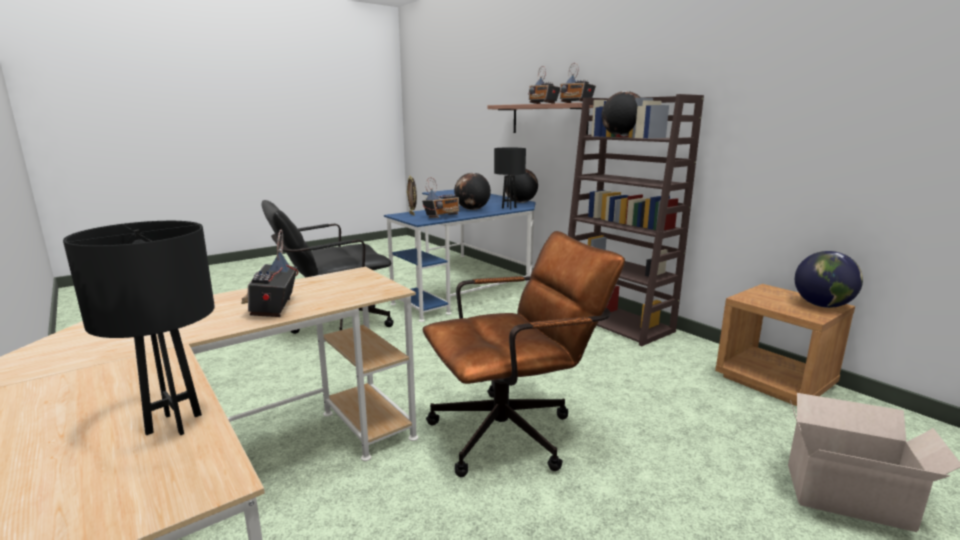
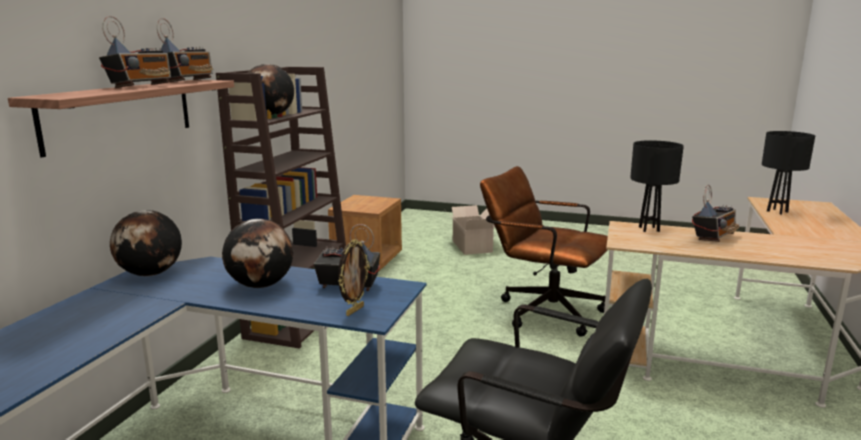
camera: 125 degrees left, 0 degrees up
black table lamp [494,147,526,209] -> black table lamp moved to [630,140,684,232]
globe [795,251,863,308] -> none

